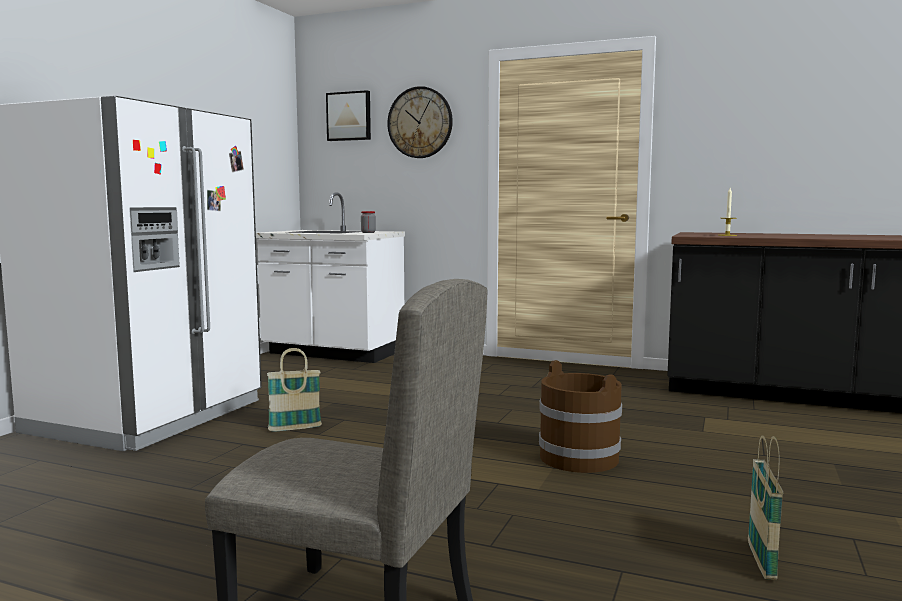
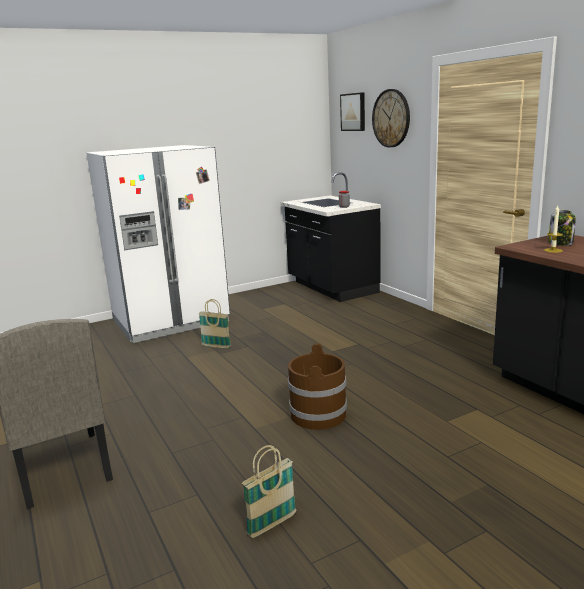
camera: 40 degrees right, 10 degrees up
white counter [256,192,405,363] -> black counter [281,172,381,302]
none -> jar [548,210,576,246]

